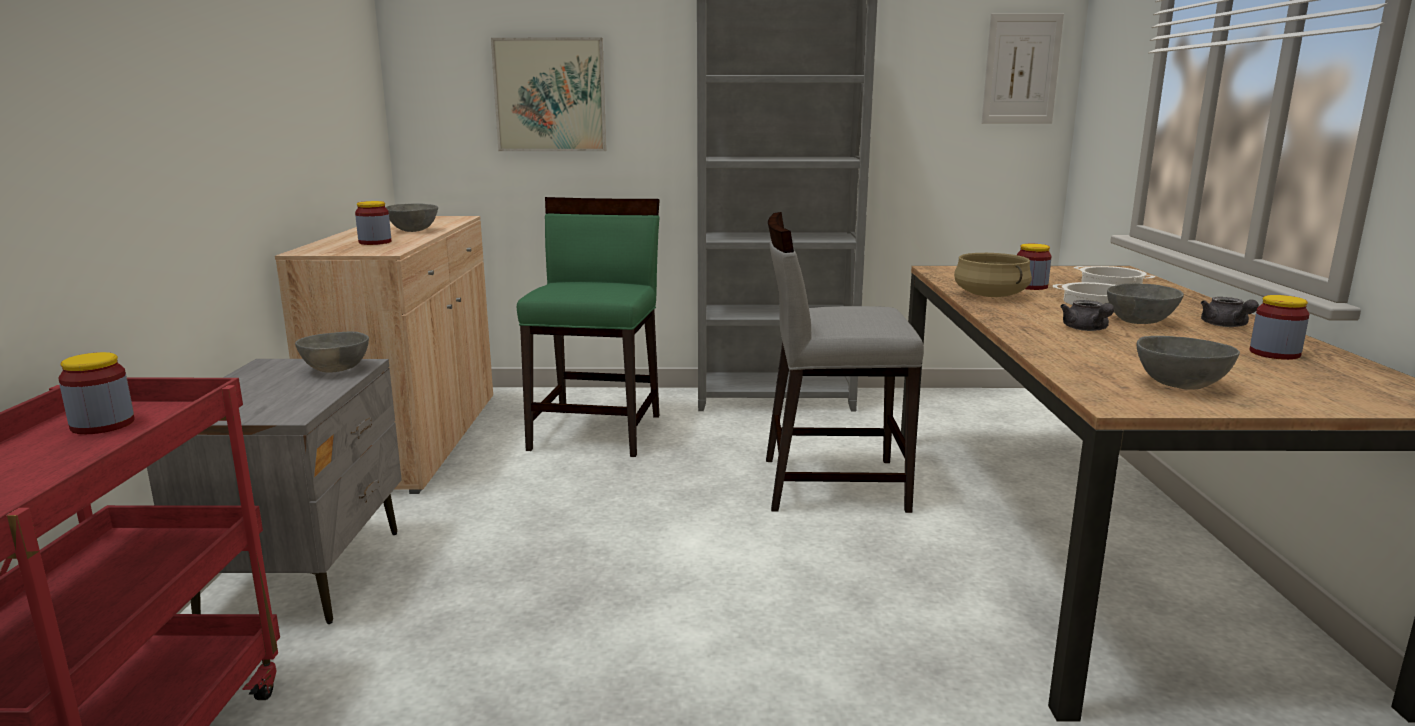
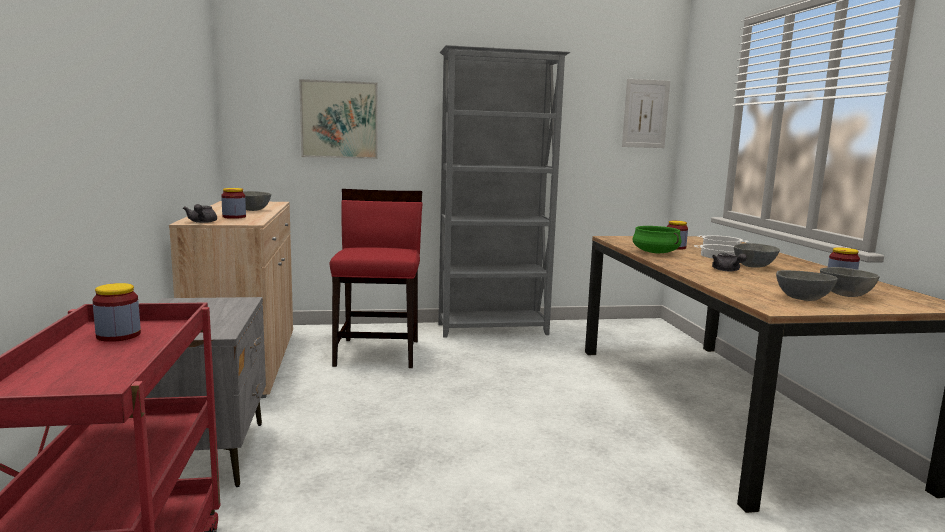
camera: 10 degrees left, 5 degrees down
grey bowl [295,332,369,373] -> grey bowl moved to [820,267,879,297]
green chair [517,197,660,457] -> red chair [329,189,423,368]
grey chair [766,212,924,513] -> none
beige cooking pot [954,253,1032,297] -> green cooking pot [632,226,681,253]
grey teapot [1201,297,1259,327] -> grey teapot moved to [183,204,217,223]

